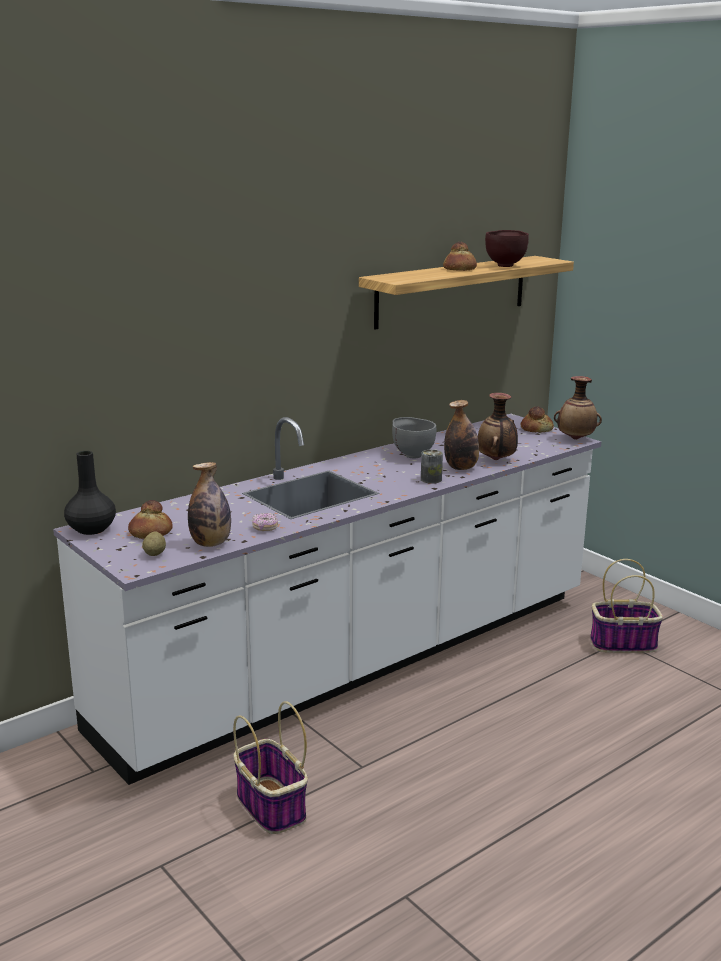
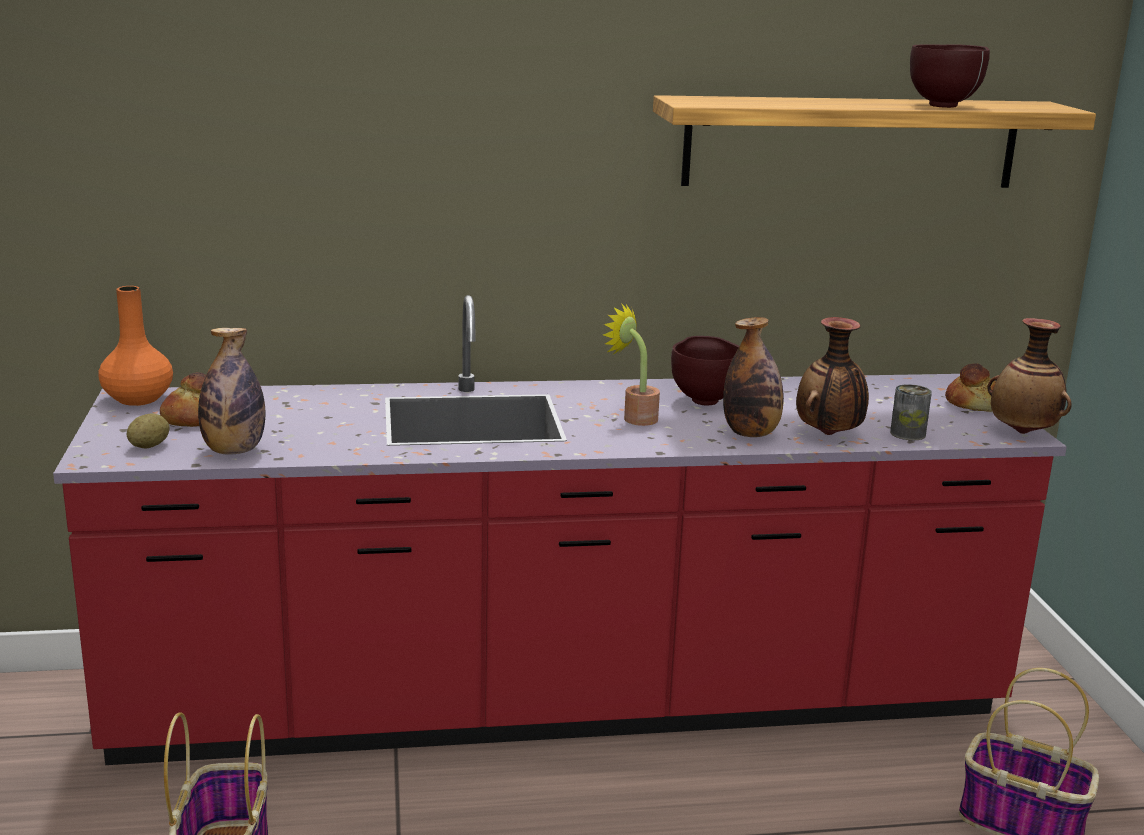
camera: 30 degrees right, 0 degrees up
white counter [53,414,601,785] -> red counter [53,295,1067,765]
black vase [64,451,116,535] -> orange vase [98,286,173,406]
donut [252,513,278,531] -> none
grey bowl [392,417,436,458] -> brown bowl [671,336,739,405]
can [421,450,443,484] -> can moved to [890,384,932,440]
bread [443,242,477,271] -> none
none -> potted plant [603,303,660,426]

